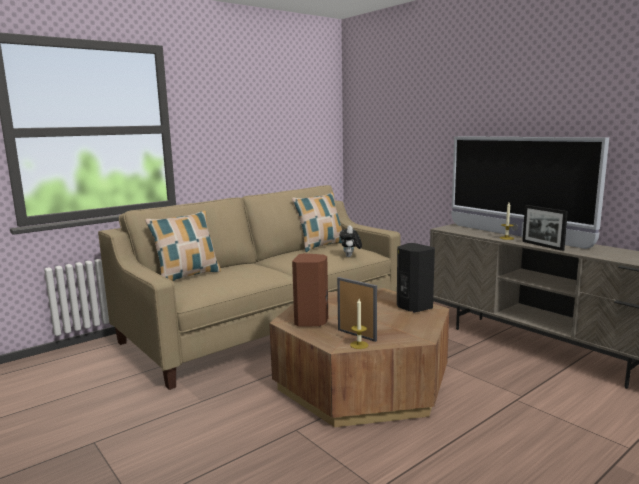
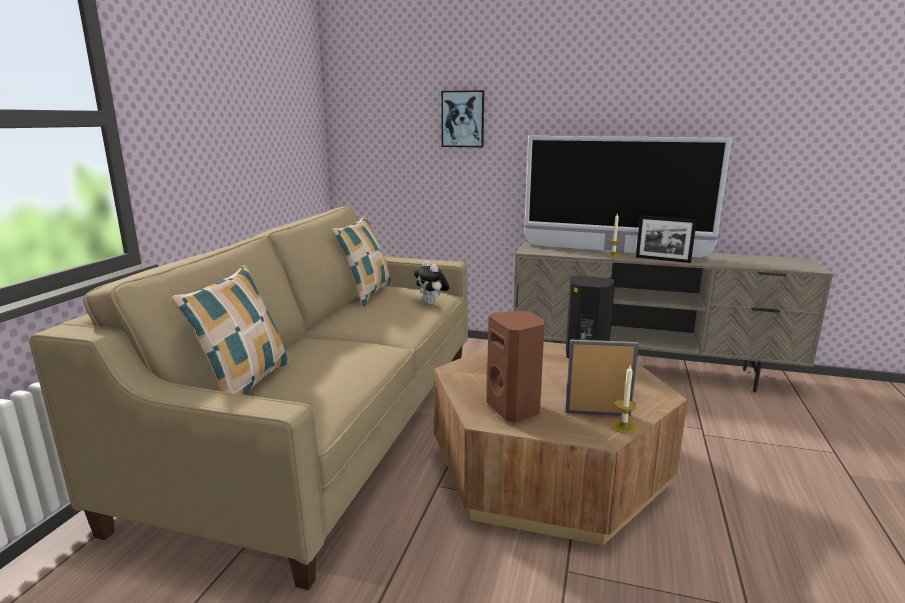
camera: 35 degrees left, 5 degrees up
none -> picture [441,90,484,147]

